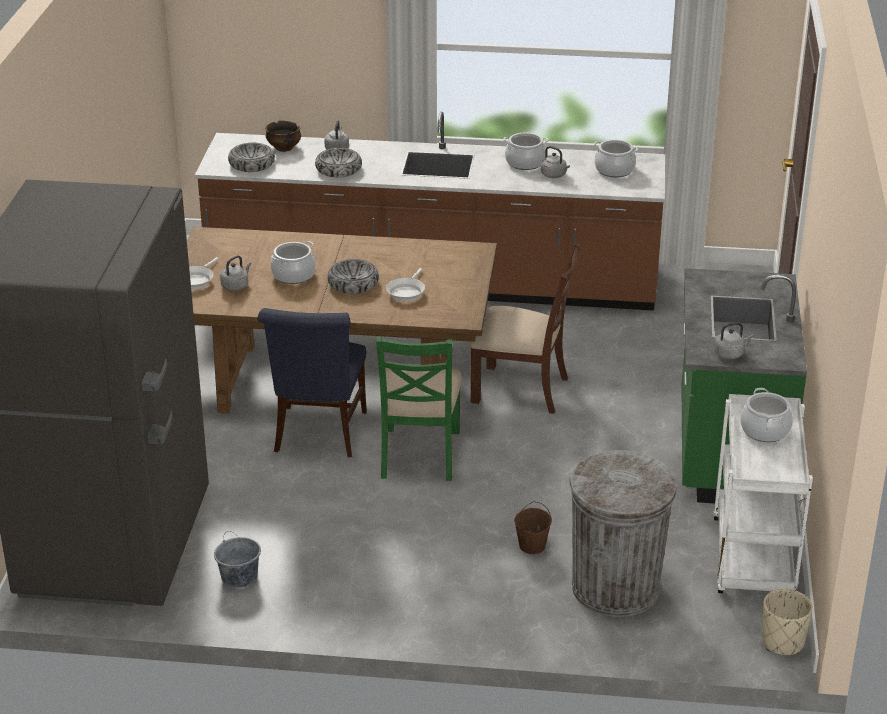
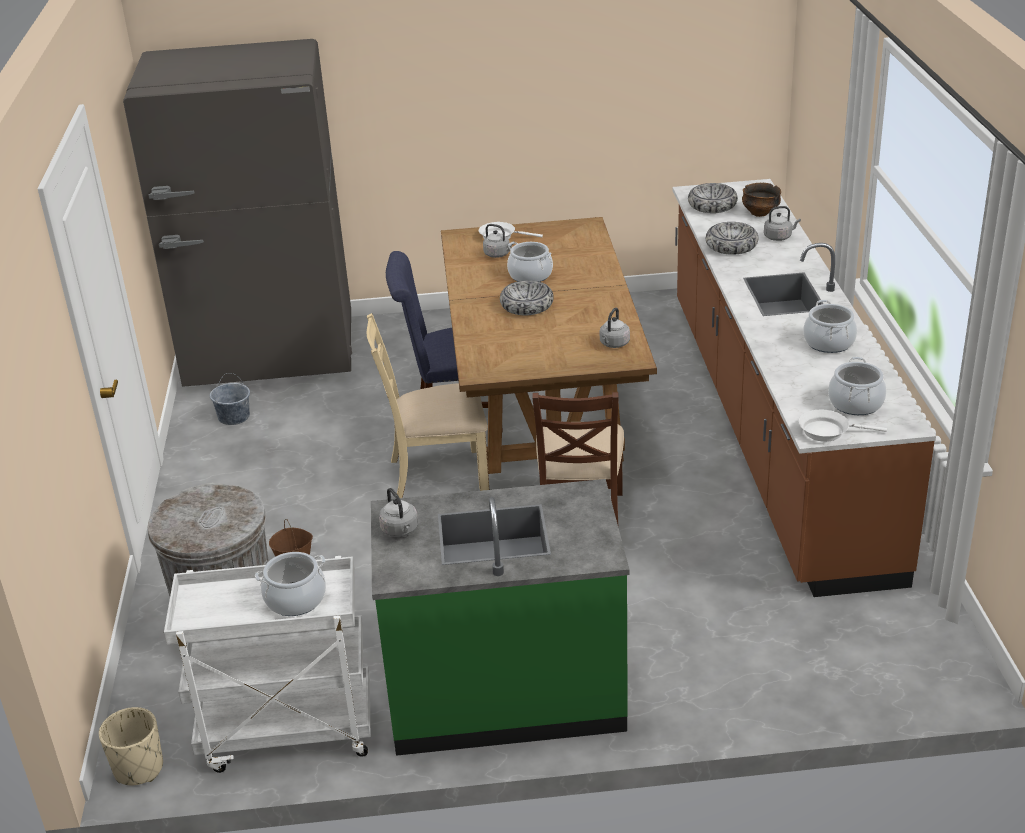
camera: 80 degrees right, 0 degrees up
green chair [376,337,462,481] -> beige chair [367,313,489,498]
white frying pan [386,268,425,302] -> white frying pan moved to [799,410,887,442]
grey kettle [541,146,570,178] -> grey kettle moved to [600,308,630,348]

